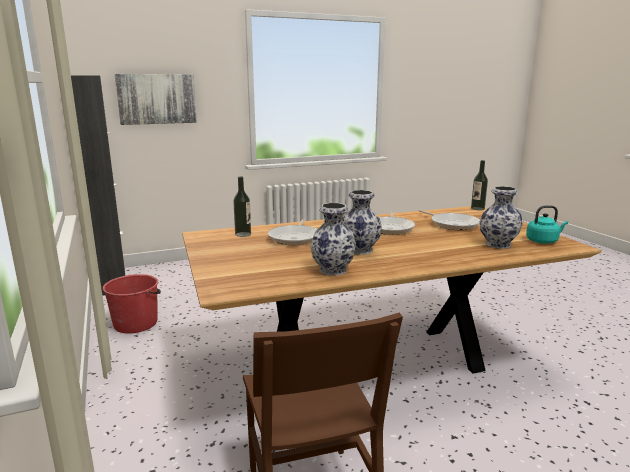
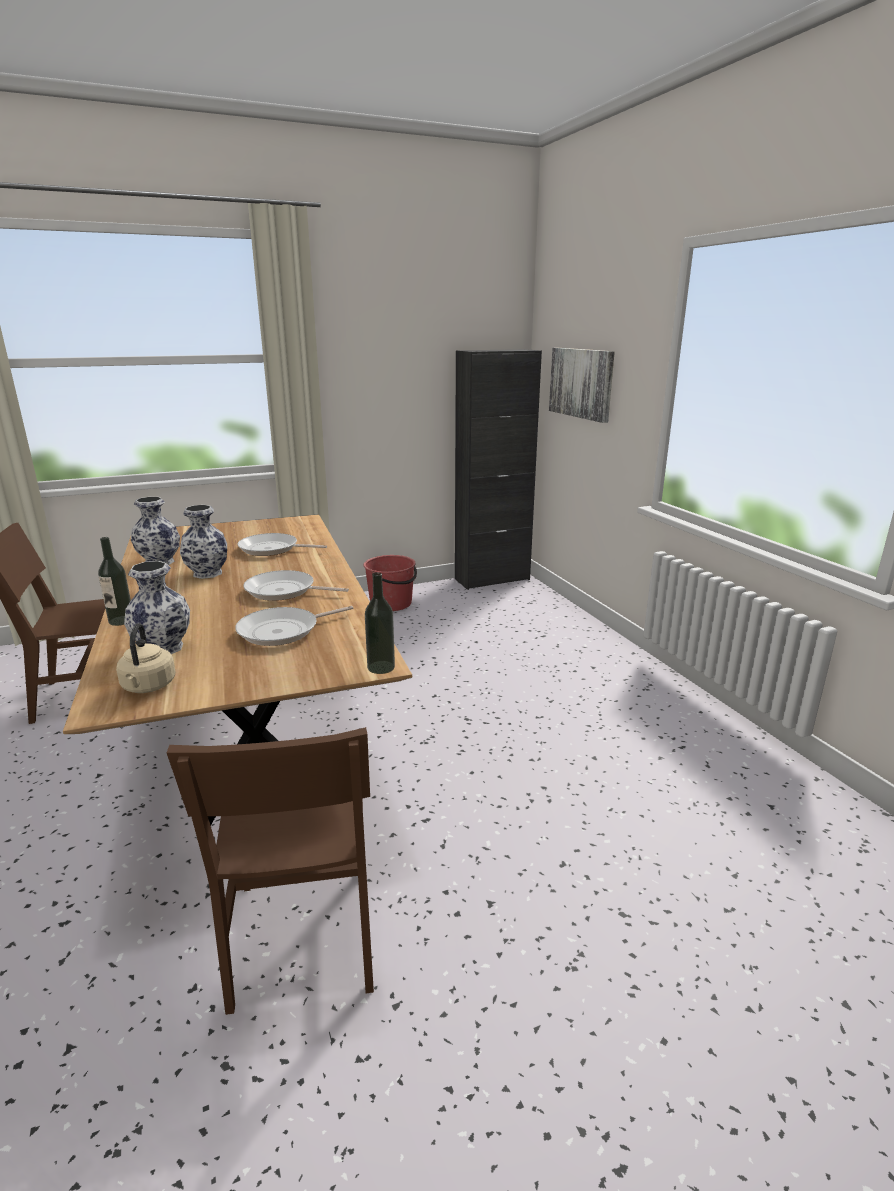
camera: 90 degrees right, 5 degrees up
bottle [233,177,251,237] -> bottle moved to [98,537,131,626]
turquoise kettle [526,205,568,244] -> beige kettle [116,623,175,693]
none -> brown chair [167,727,374,1015]

